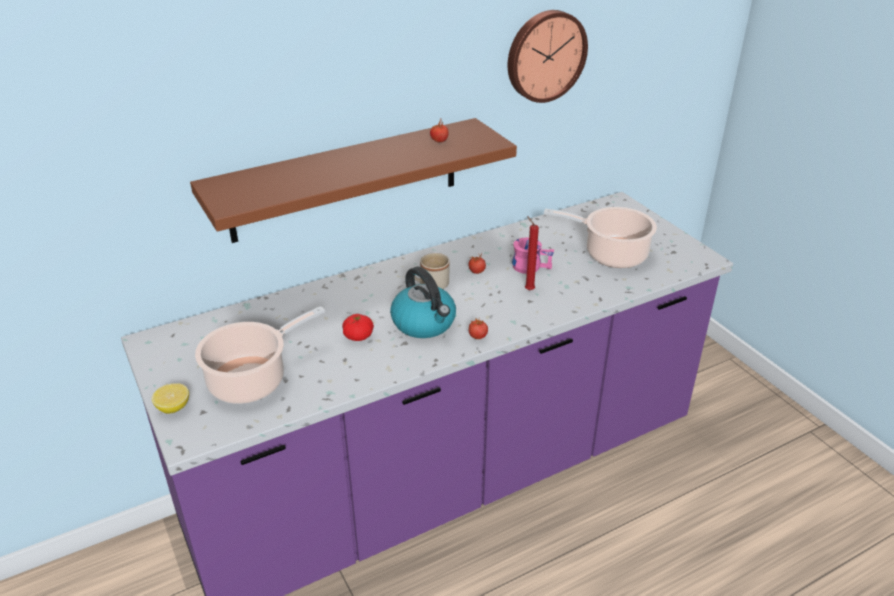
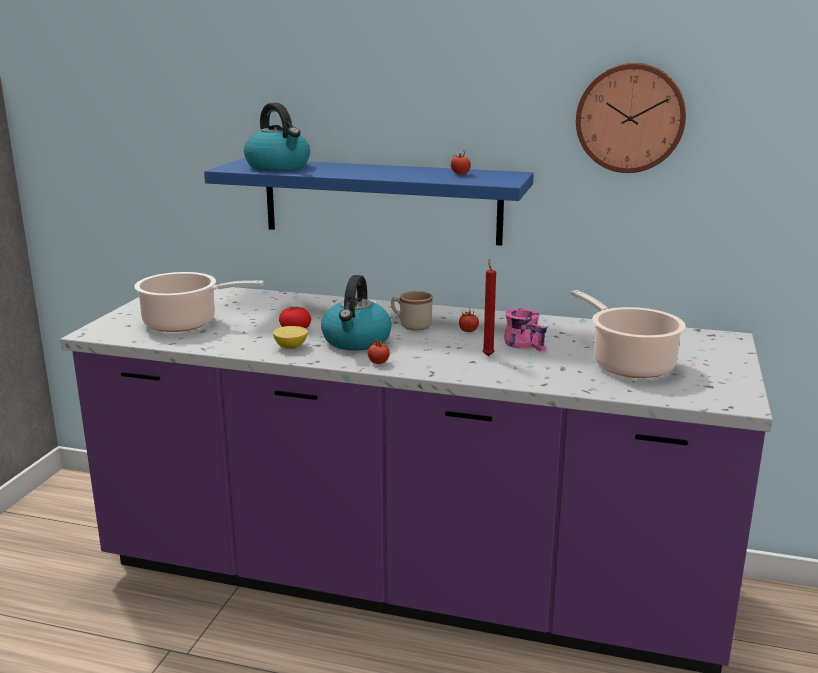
camera: 45 degrees right, 15 degrees down
lemon [152,383,189,414] -> lemon moved to [273,326,308,349]
brown shelf [190,118,517,243] -> blue shelf [204,158,534,246]
none -> kettle [244,103,310,171]

